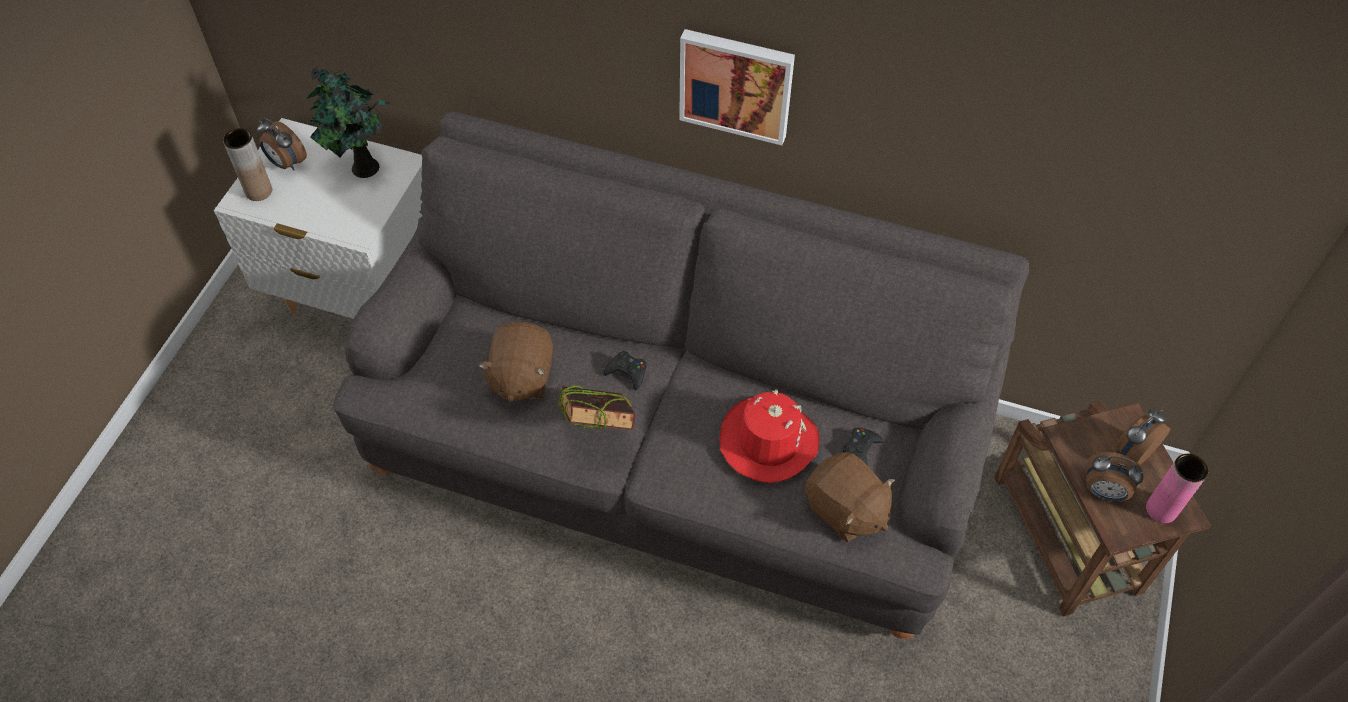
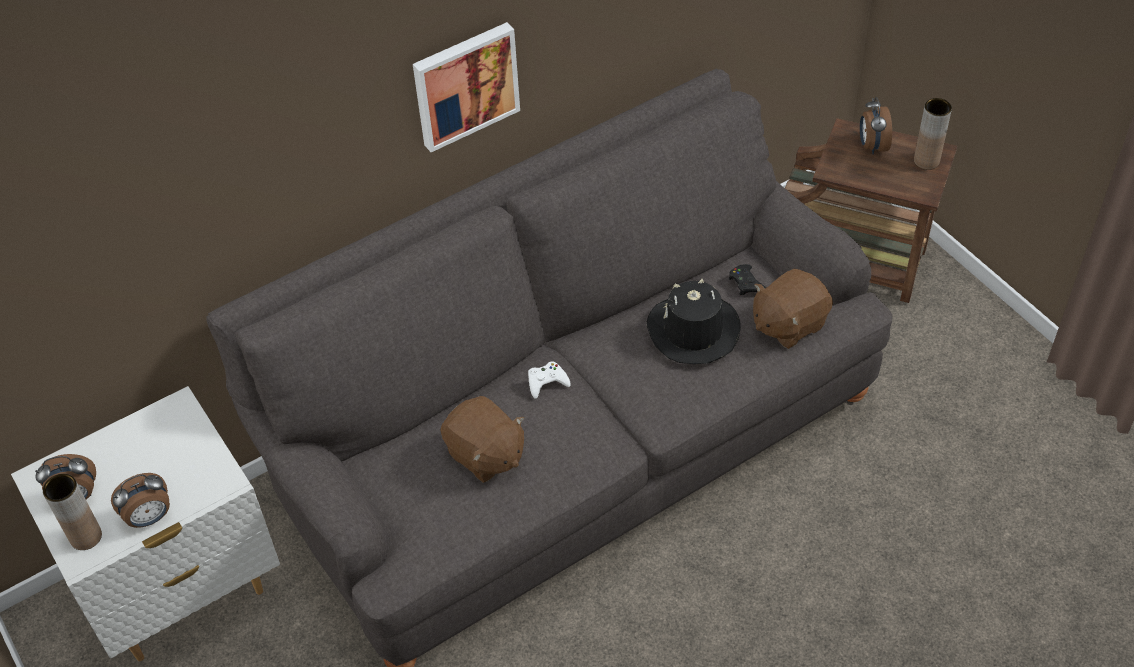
camera: 50 degrees left, 5 degrees down
potted plant [306,67,390,178] -> none
book [558,385,635,430] -> none
black game controller [604,351,647,391] -> white game controller [528,362,571,399]
red hat [719,390,820,483] -> black hat [647,279,741,364]
brown plush toy [805,452,895,542] -> brown plush toy turned 150 degrees clockwise [753,269,833,349]
alarm clock [1085,452,1144,502] -> alarm clock moved to [111,473,170,528]
pink vase [1146,454,1208,523] -> brown vase [914,98,952,170]

